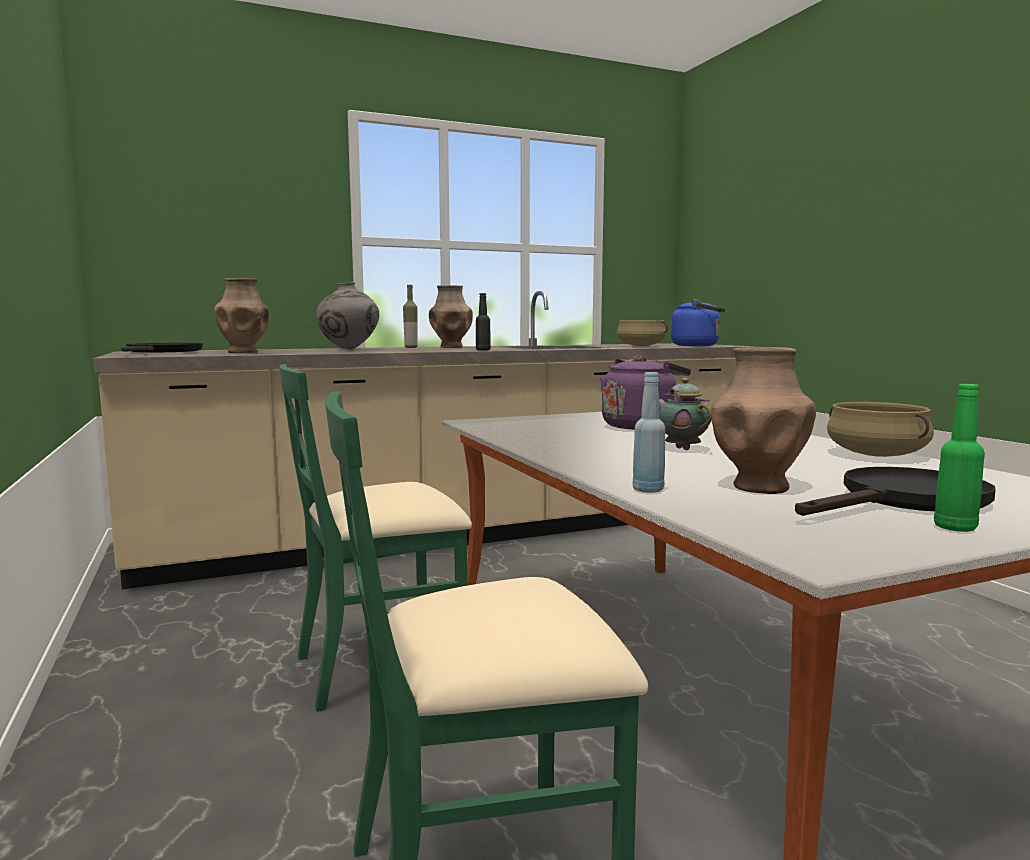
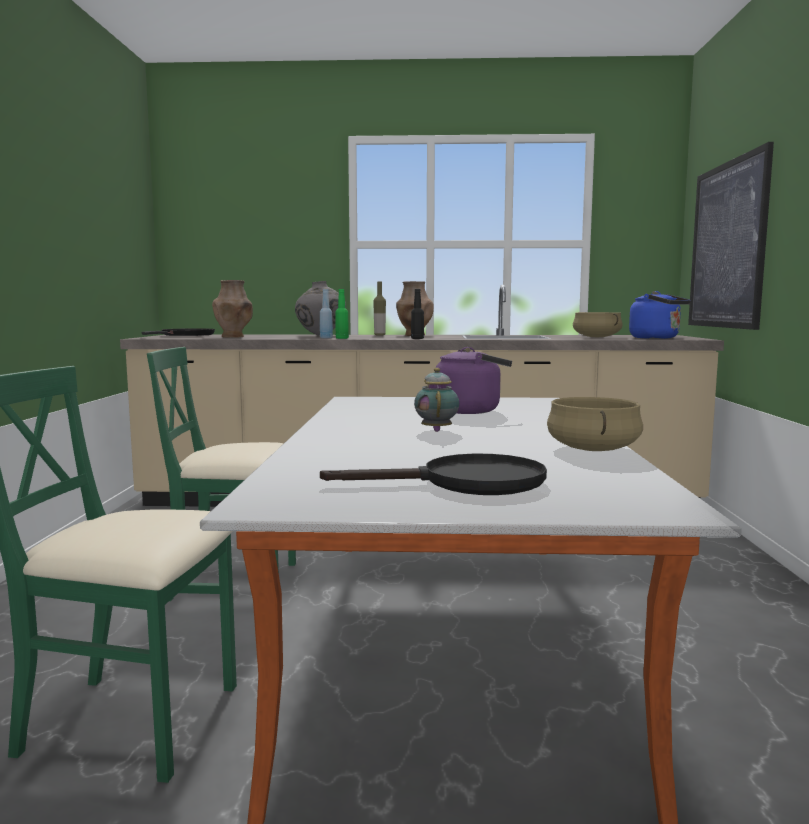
camera: 25 degrees right, 0 degrees up
blue bottle [633,372,666,493] -> blue bottle moved to [320,289,333,338]
brown vase [712,347,816,494] -> none
green bottle [934,384,985,532] -> green bottle moved to [336,289,349,339]
none -> picture [688,142,774,330]

